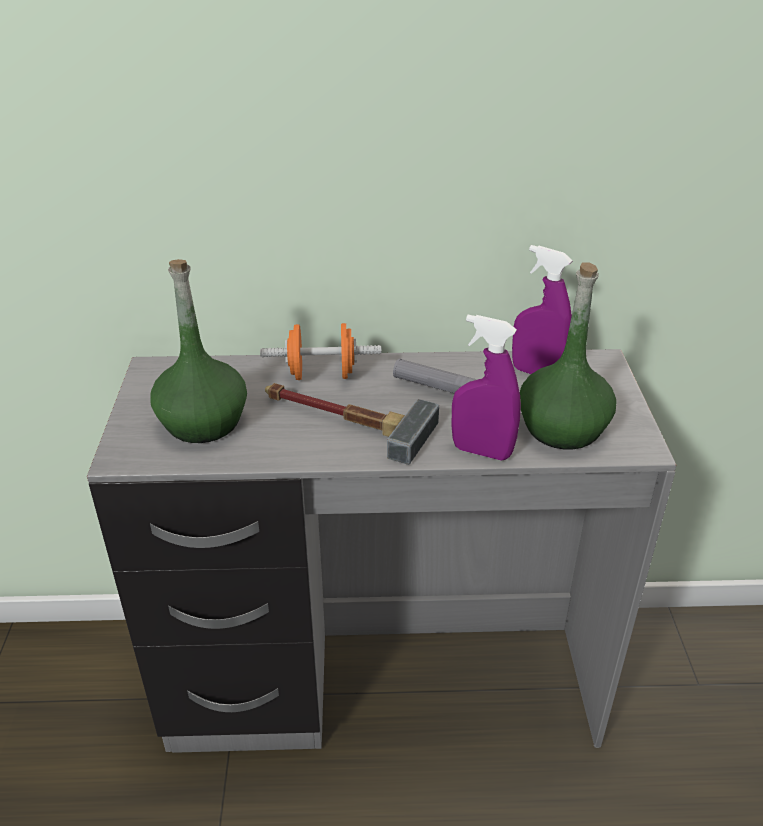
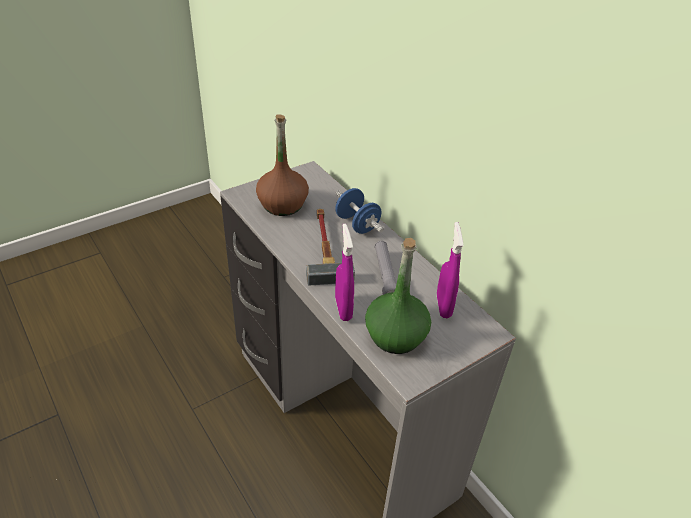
camera: 55 degrees right, 5 degrees up
green bottle [150,259,247,443] -> brown bottle [256,115,309,216]
orange dumbbell [260,323,382,380] -> blue dumbbell [335,188,384,234]

